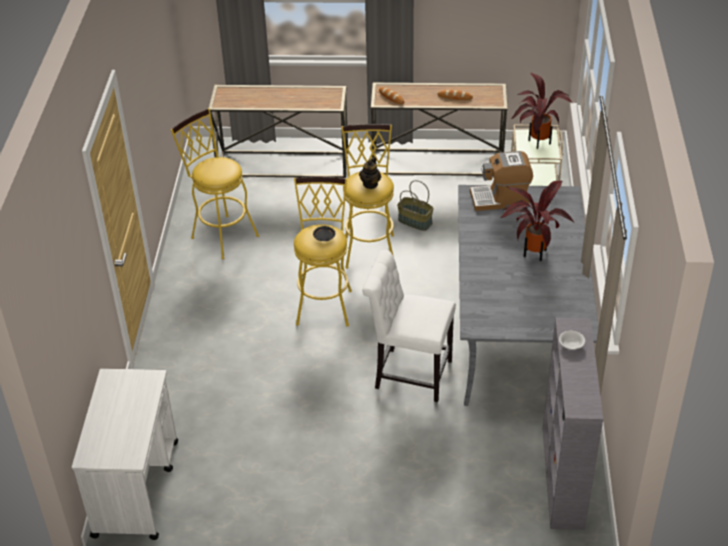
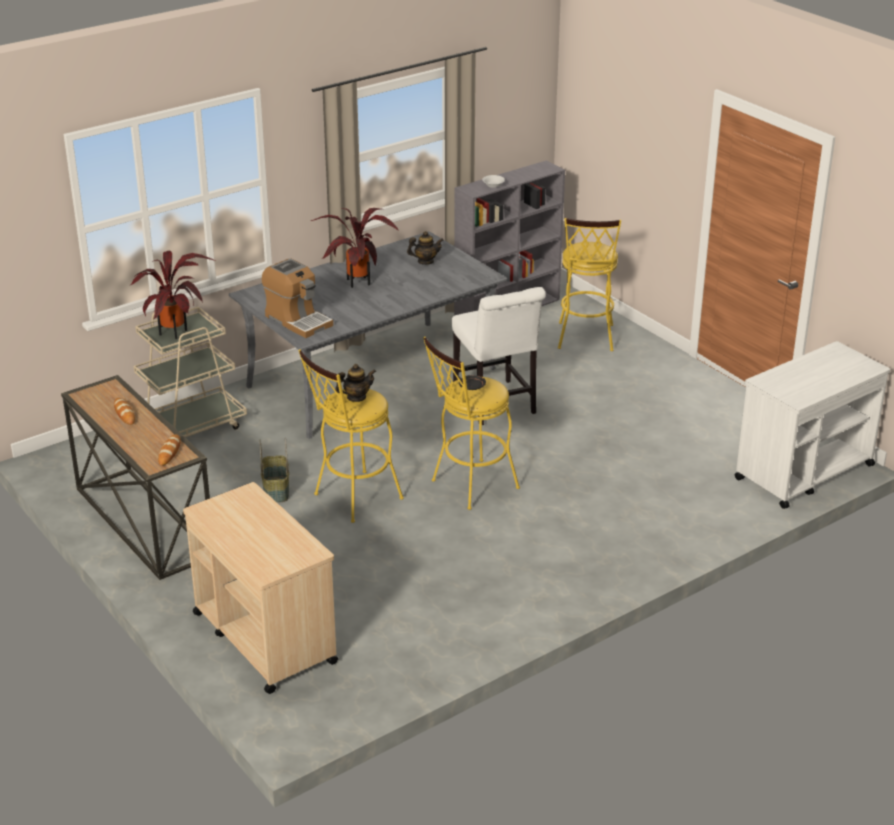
camera: 130 degrees left, 10 degrees down
yellow stool [171,108,259,259] -> yellow stool moved to [558,218,621,351]
console table [209,85,348,178] -> beige cart [183,482,338,694]
none -> teapot [407,231,444,265]

